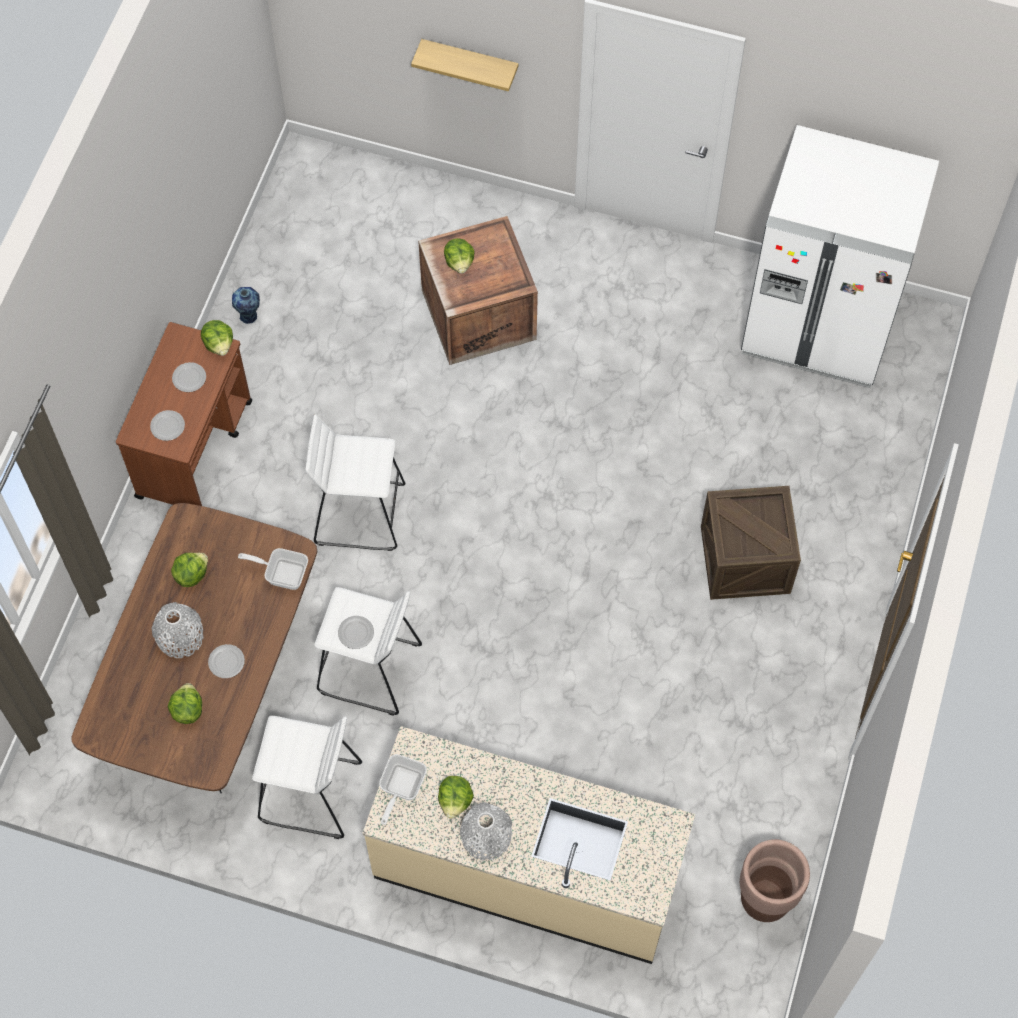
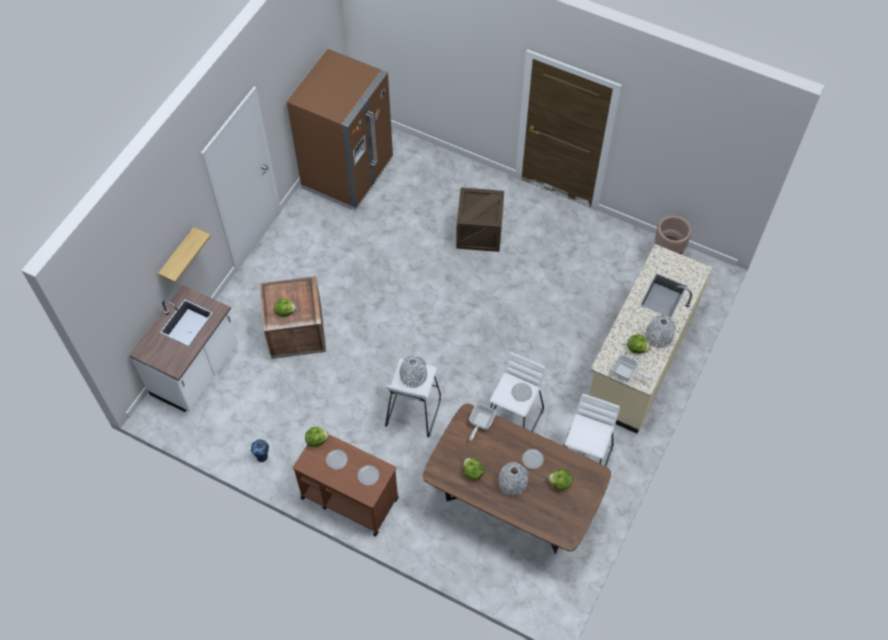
camera: 80 degrees left, 5 degrees down
white fridge [741,125,939,388] -> brown fridge [287,49,393,210]
none -> white counter [129,285,238,412]
none -> grey vase [400,355,427,388]

